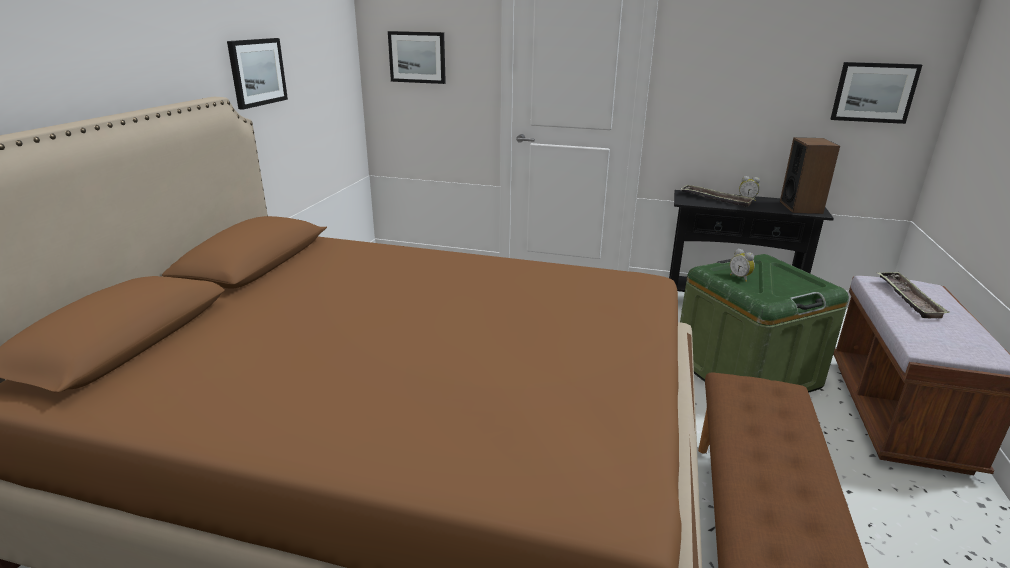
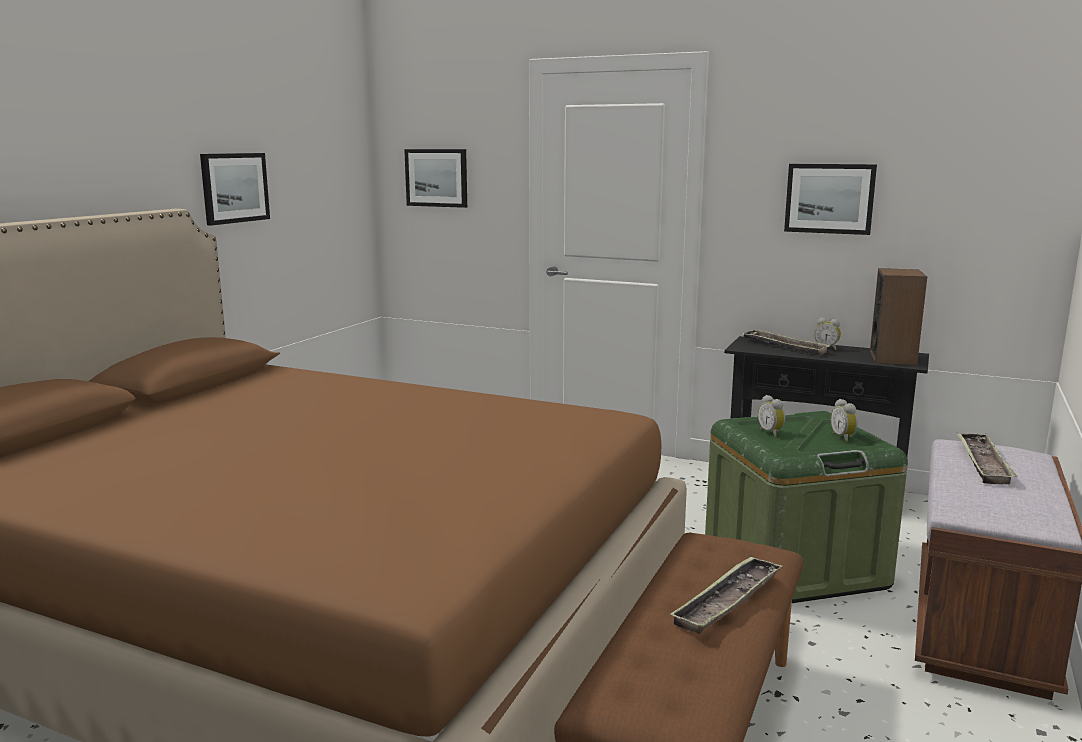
camera: 10 degrees right, 10 degrees down
picture [831,62,922,124] -> picture moved to [784,164,877,235]
none -> tray [669,556,783,634]
none -> alarm clock [831,399,858,442]

